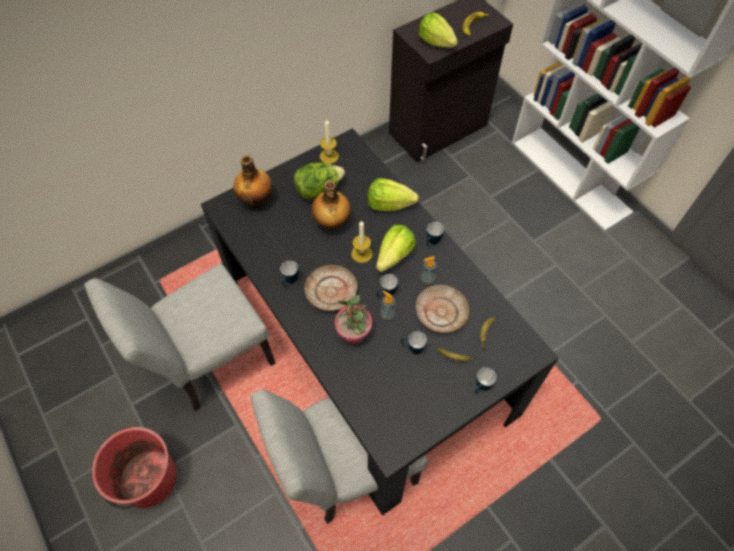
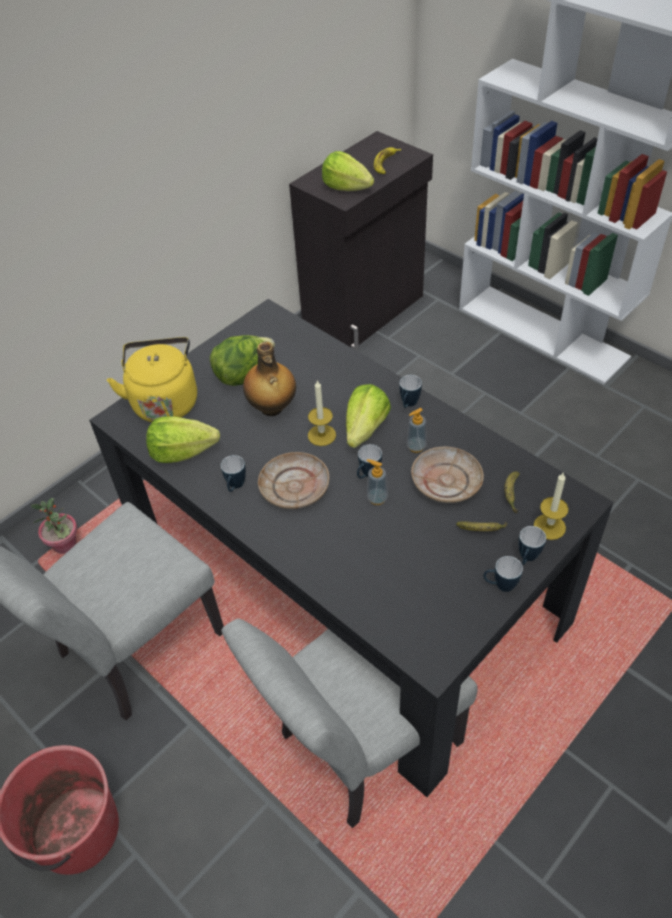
camera: 10 degrees left, 10 degrees down
bottle [234,155,273,208] -> yellow kettle [107,337,197,422]
candle [320,119,339,164] -> candle moved to [534,473,569,540]
potted plant [335,295,372,344] -> potted plant moved to [31,498,77,554]
lettuce [367,178,419,211] -> lettuce moved to [146,416,220,463]
mug [401,331,427,354] -> mug moved to [483,556,523,592]

